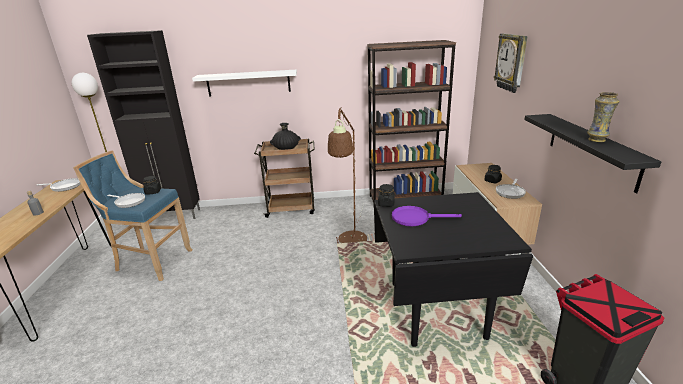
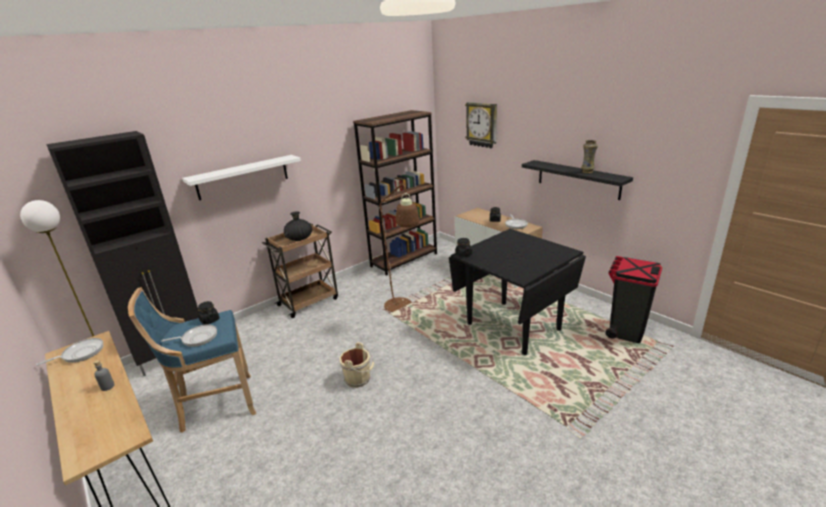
camera: 35 degrees left, 0 degrees up
purple frying pan [392,206,462,226] -> none
none -> beige bucket [339,342,374,388]

